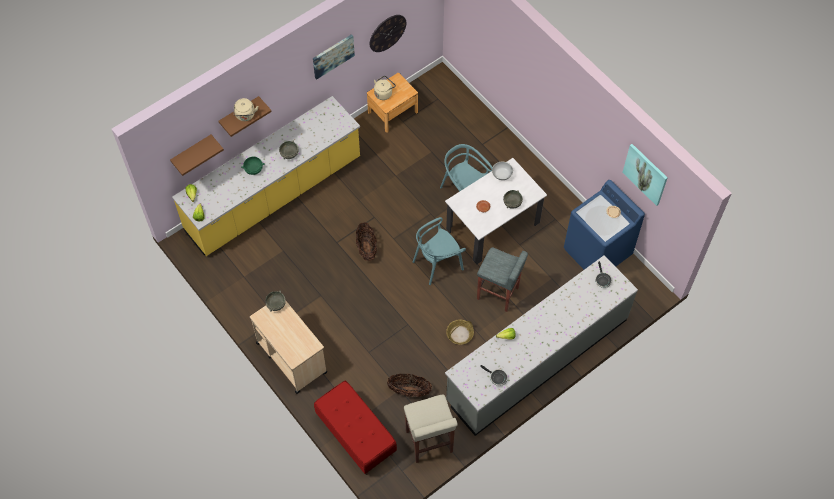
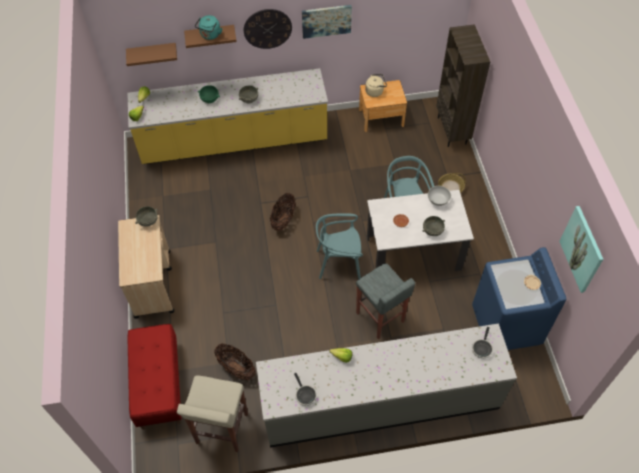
camera: 30 degrees right, 5 degrees down
beige kettle [234,98,258,121] -> turquoise kettle [195,15,222,40]
wall clock [370,15,406,52] -> wall clock moved to [244,9,292,49]
basket [446,319,474,345] -> basket moved to [438,173,466,193]
none -> brown bookcase [436,24,490,147]

